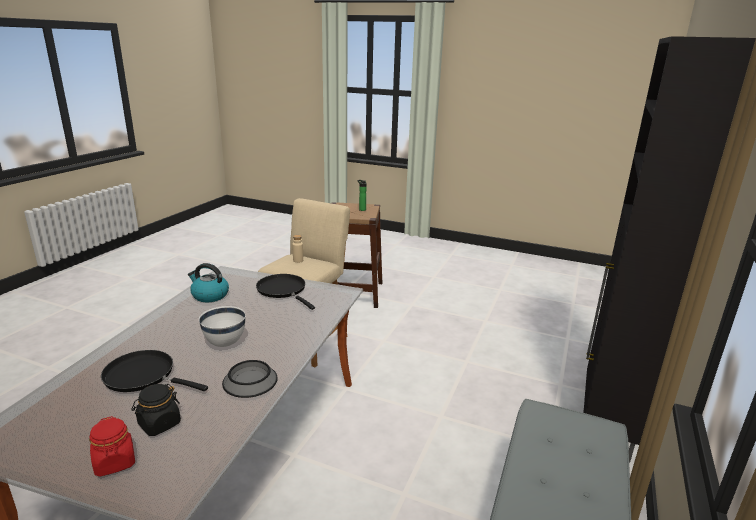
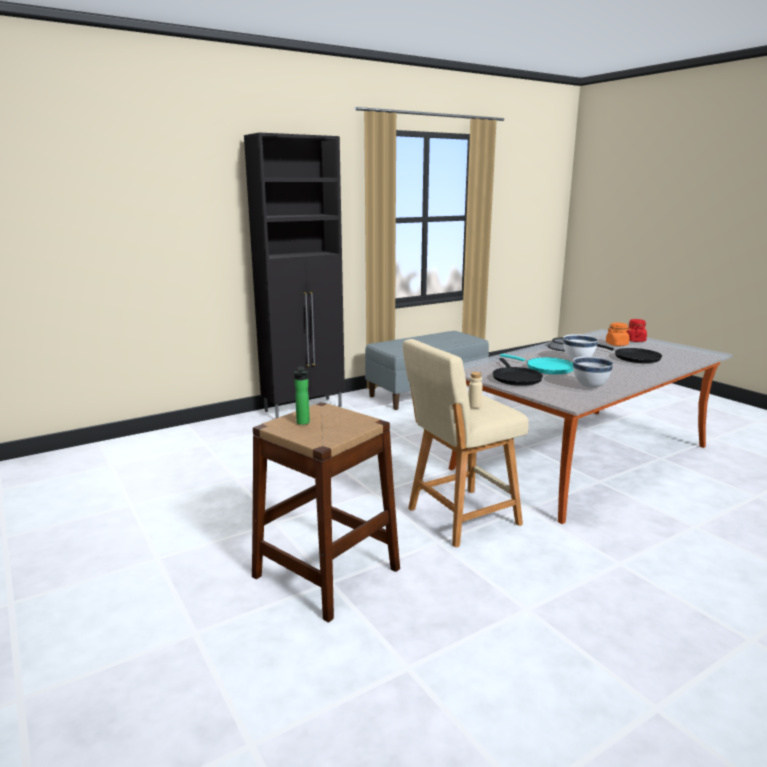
camera: 145 degrees left, 5 degrees down
black jar [131,384,181,436] -> orange jar [606,322,631,346]
kettle [188,263,229,302] -> white bowl [573,356,614,388]
none -> turquoise frying pan [500,354,574,374]

